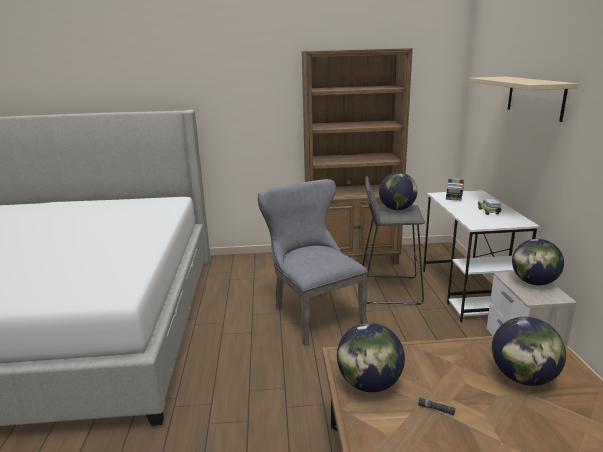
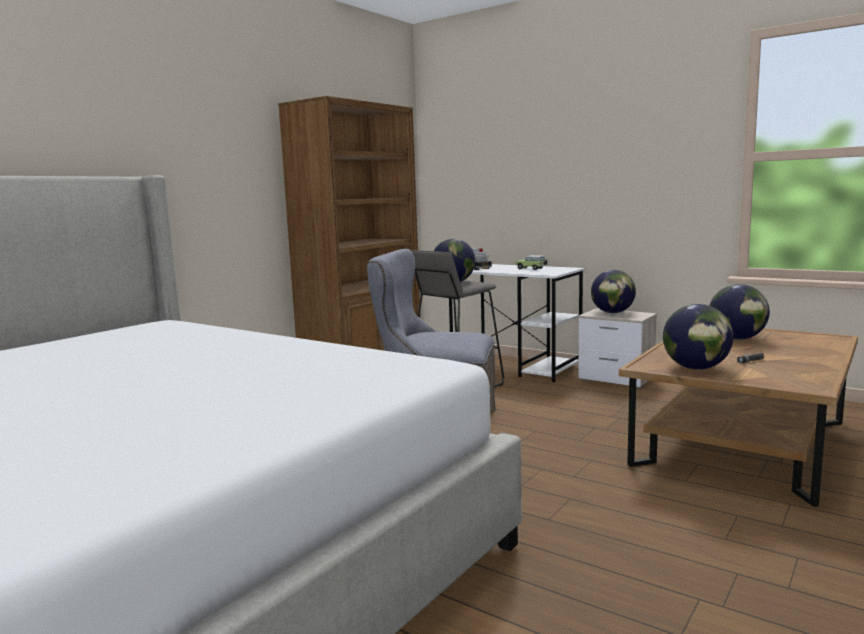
camera: 50 degrees left, 10 degrees down
beige shelf [469,76,578,122] -> none

